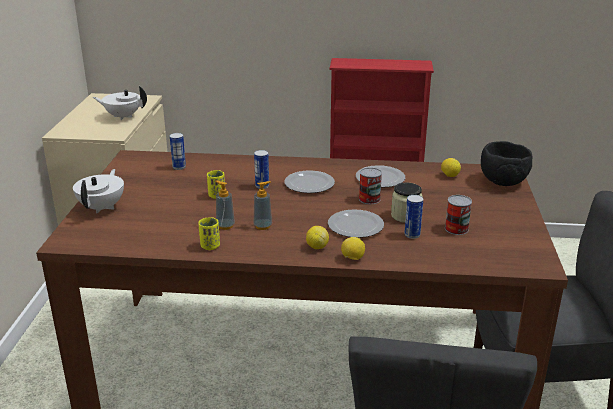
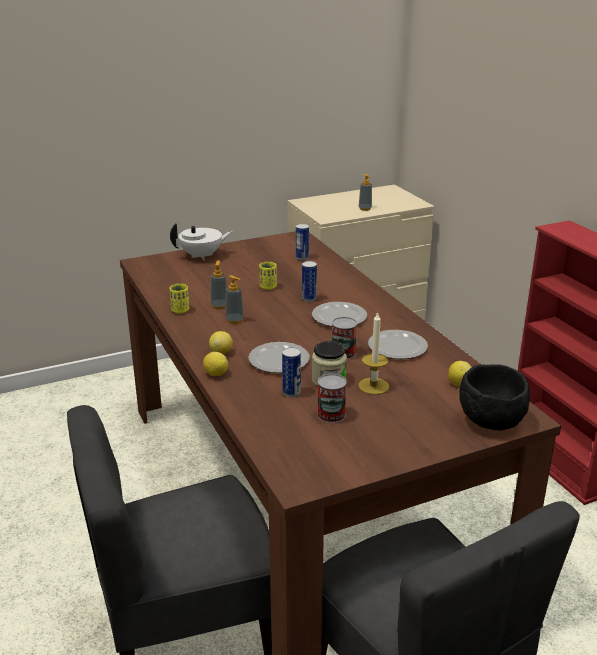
camera: 60 degrees right, 0 degrees up
white teapot [93,86,147,120] -> soap dispenser [359,174,372,211]
none -> candle [358,312,389,395]

